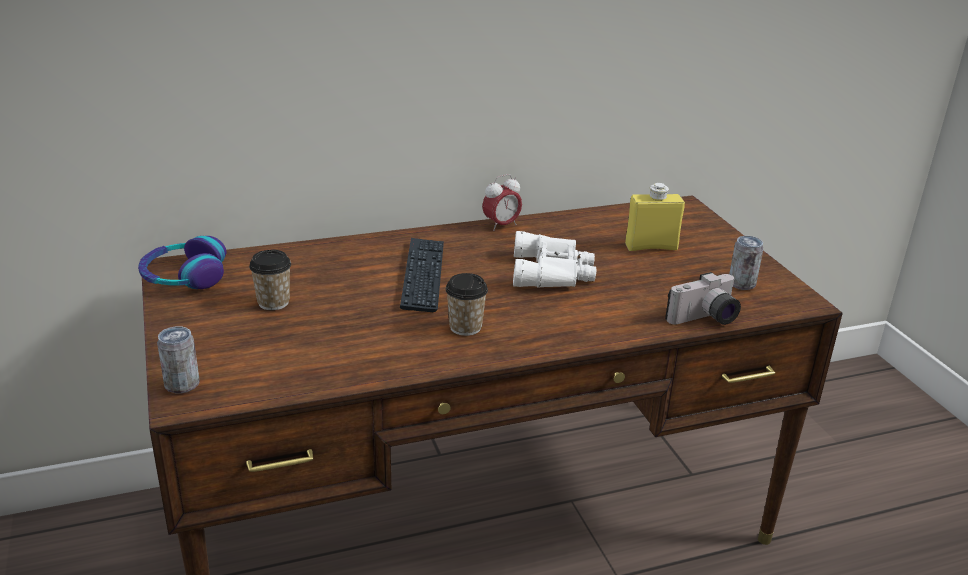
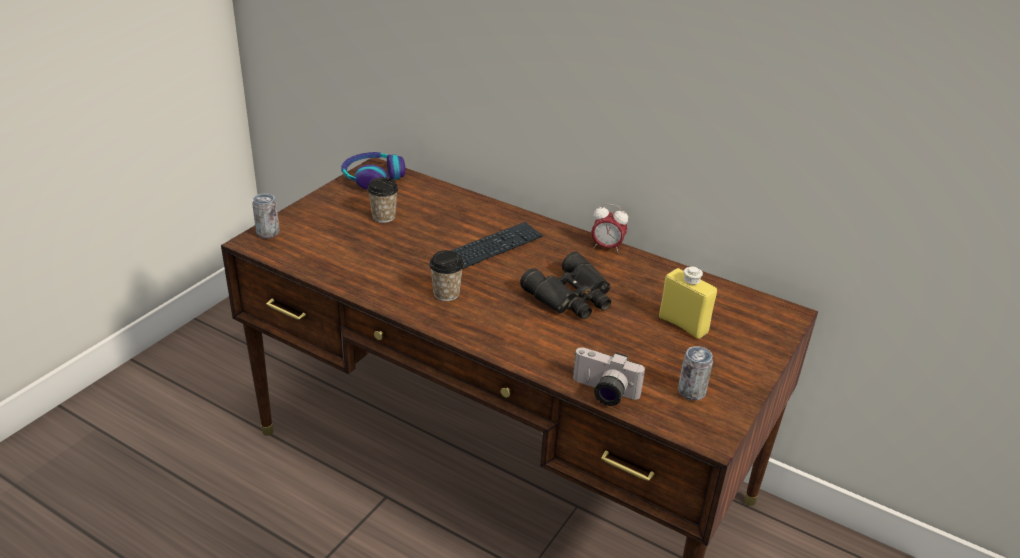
camera: 50 degrees right, 5 degrees up
white binoculars [513,231,597,288] -> black binoculars [520,251,611,319]

